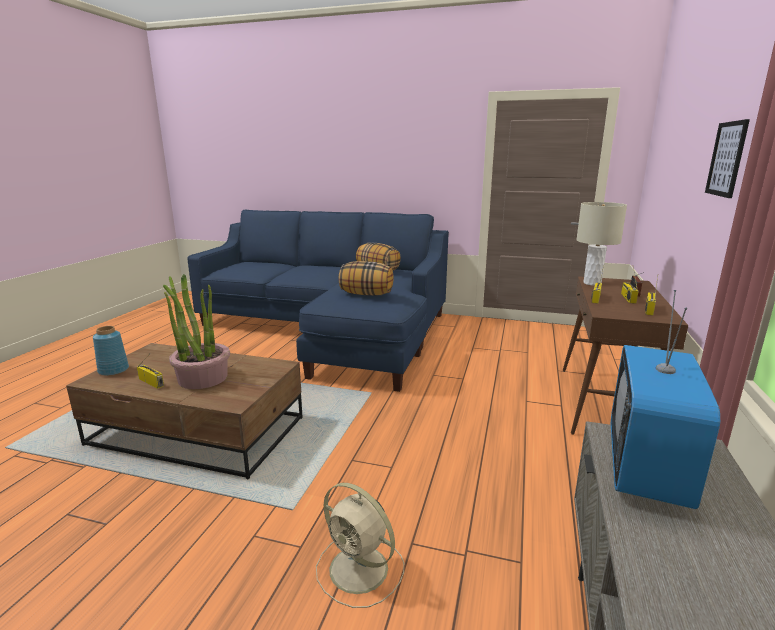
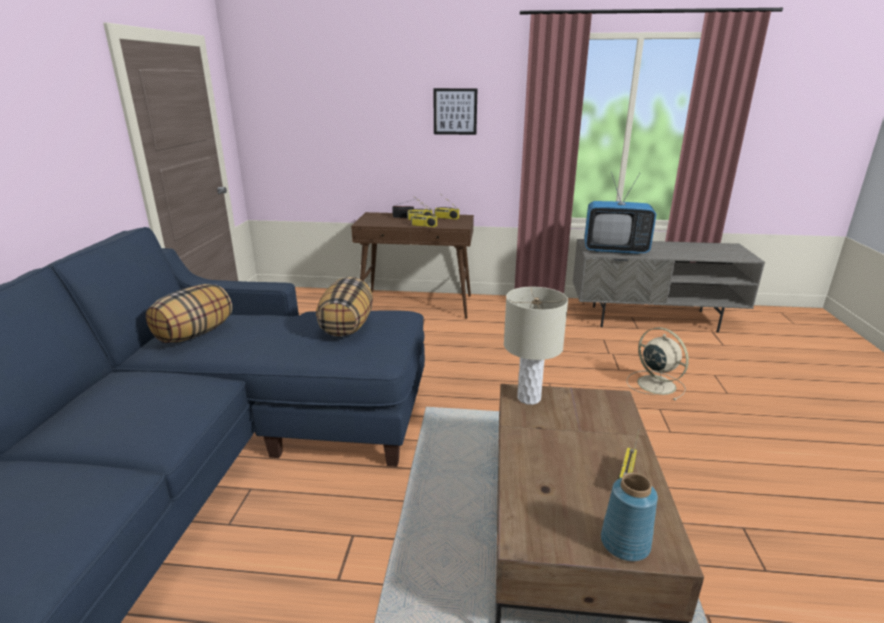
camera: 100 degrees left, 5 degrees up
potted plant [163,274,230,389] -> none
beige fan [316,483,404,608] -> beige fan turned 60 degrees counterclockwise [626,328,689,401]
beige table lamp [576,202,627,286] -> beige table lamp moved to [504,287,568,405]

